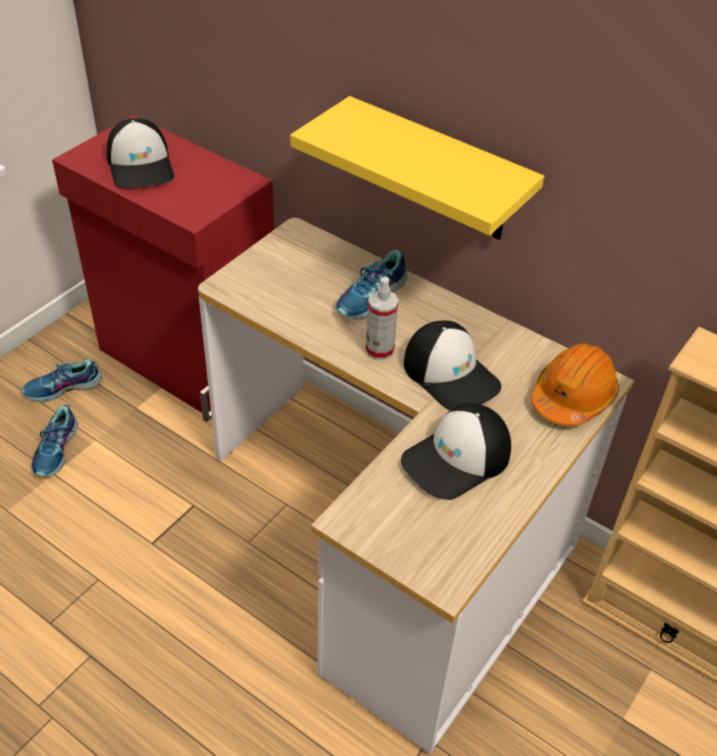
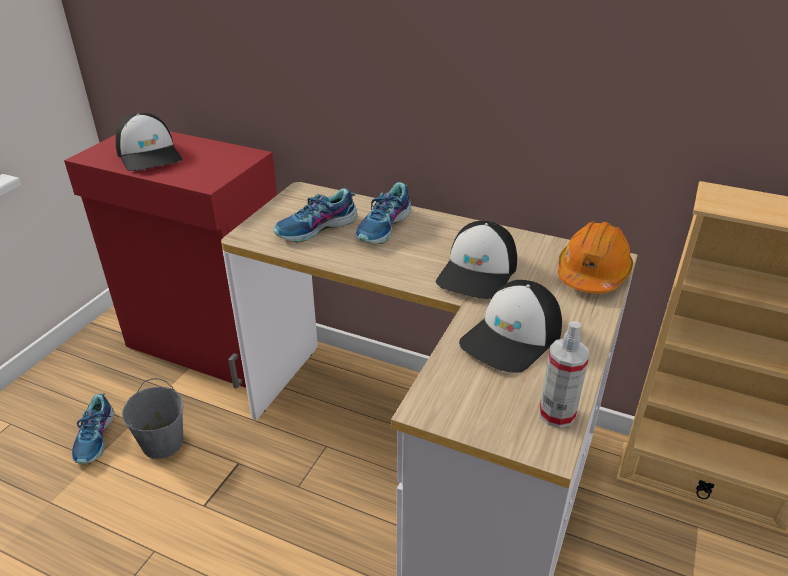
camera: 10 degrees left, 10 degrees down
shoe [22,359,102,402] -> shoe moved to [273,188,357,242]
yellow shelf [290,96,544,240] -> none
spray bottle [365,277,399,360] -> spray bottle moved to [539,321,589,428]
cap [404,321,502,410] -> cap turned 75 degrees clockwise [436,221,517,299]
none -> grey bucket [122,378,184,459]

